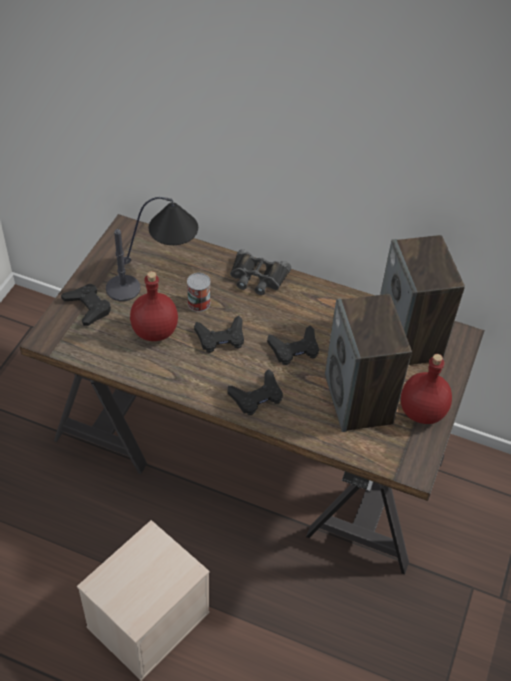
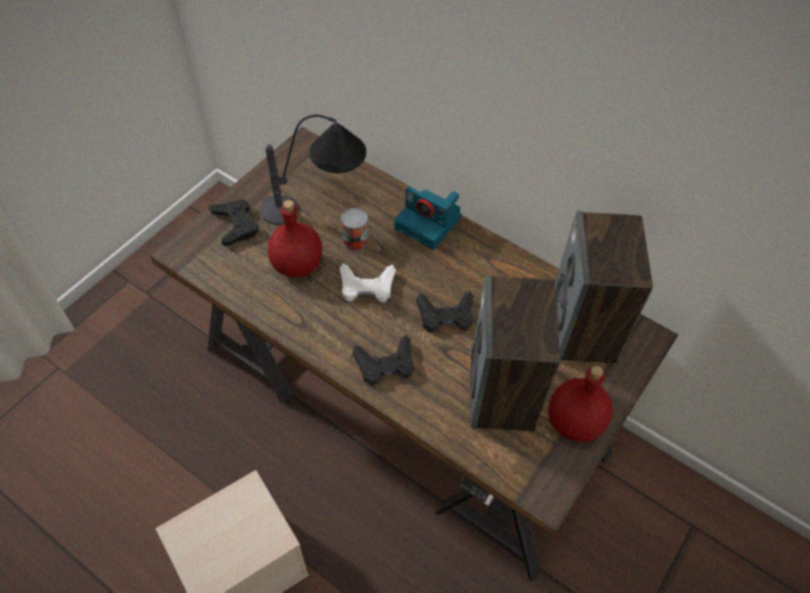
camera: 15 degrees right, 5 degrees up
black game controller [194,316,244,353] -> white game controller [340,263,396,303]
black binoculars [230,249,291,295] -> camera [394,186,461,250]

